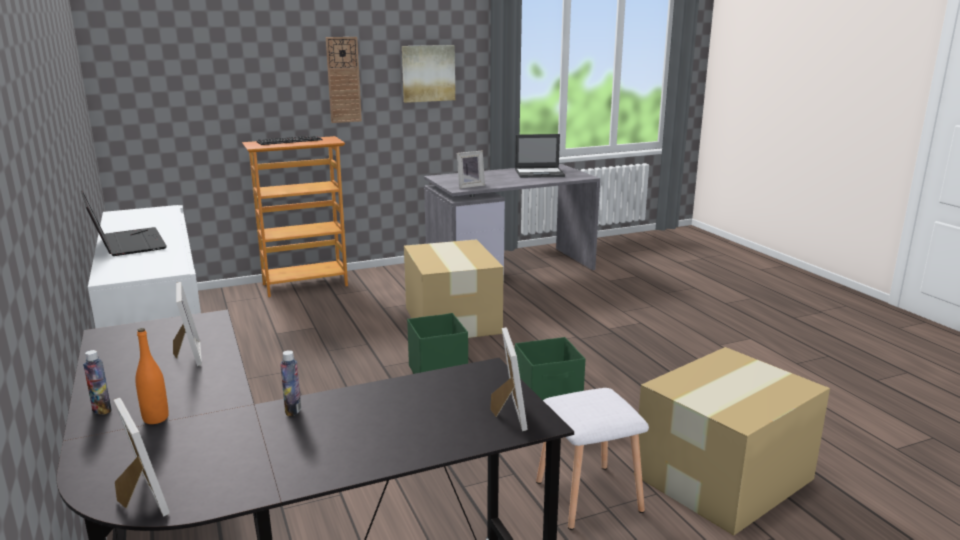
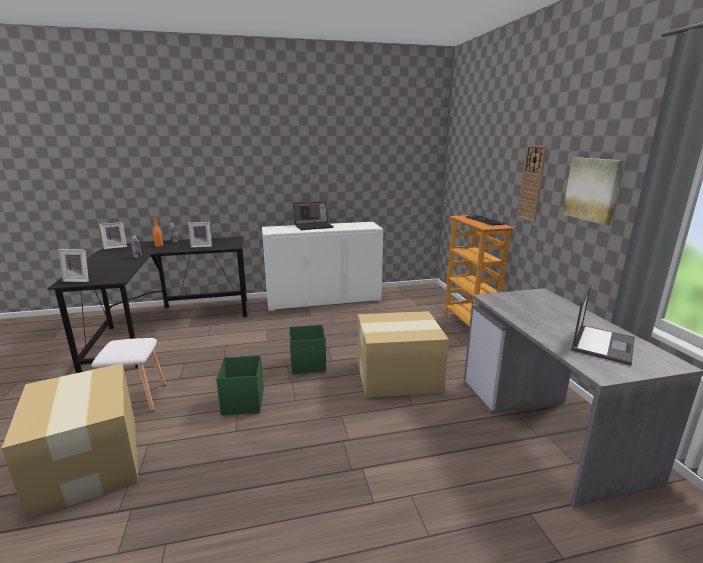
camera: 100 degrees right, 0 degrees up
picture frame [457,151,485,189] -> none
laptop [515,134,565,178] -> laptop turned 150 degrees counterclockwise [571,284,635,365]

